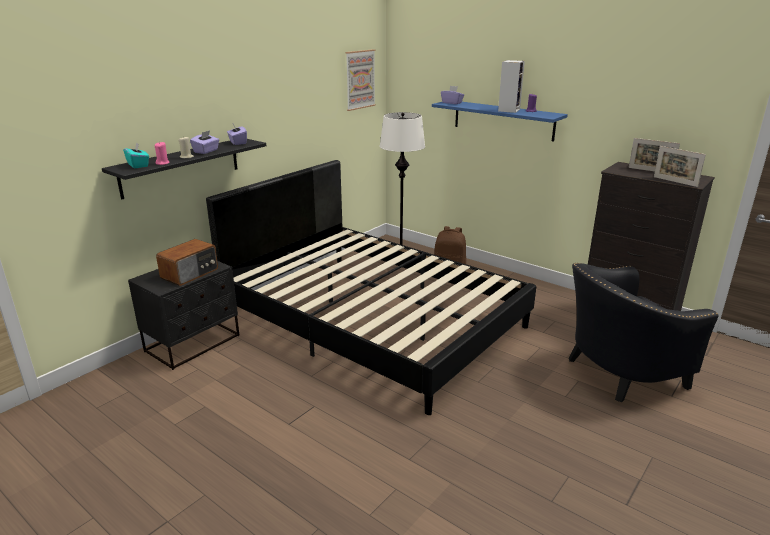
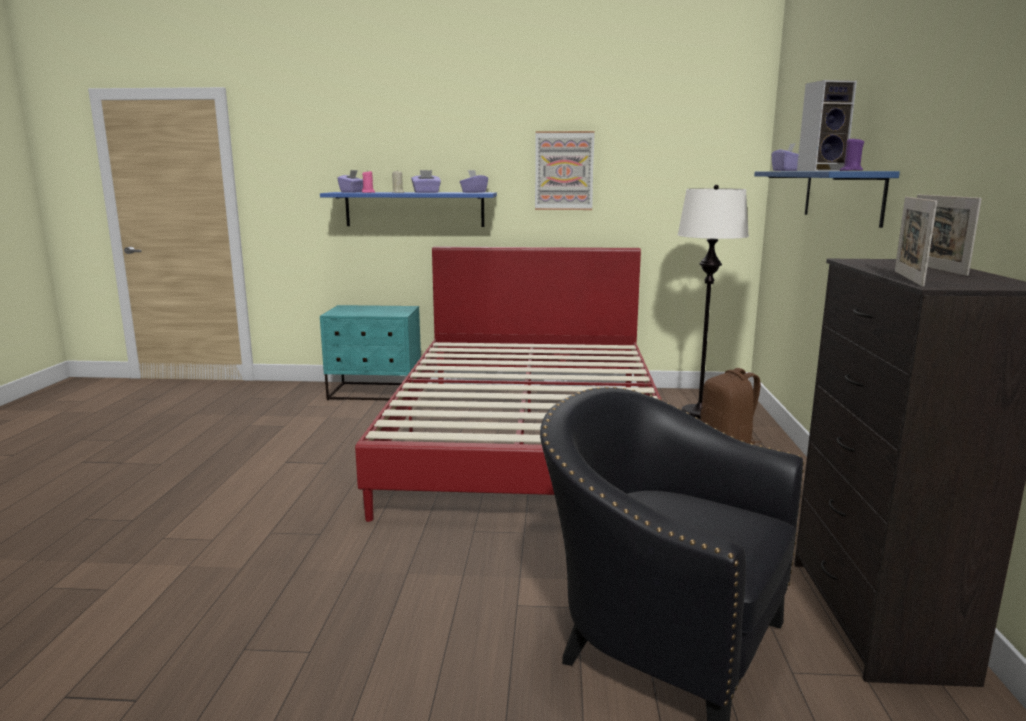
camera: 55 degrees right, 10 degrees down
black shelf [102,139,266,200] -> blue shelf [320,192,497,227]
turquoise tissue box [123,142,149,169] -> purple tissue box [337,170,363,193]
black nightstand [128,261,239,370] -> turquoise nightstand [320,305,421,400]
radio [156,239,218,286] -> none
black bed [206,160,536,415] -> red bed [355,247,662,522]
picture [345,49,376,111] -> picture moved to [535,131,595,210]

